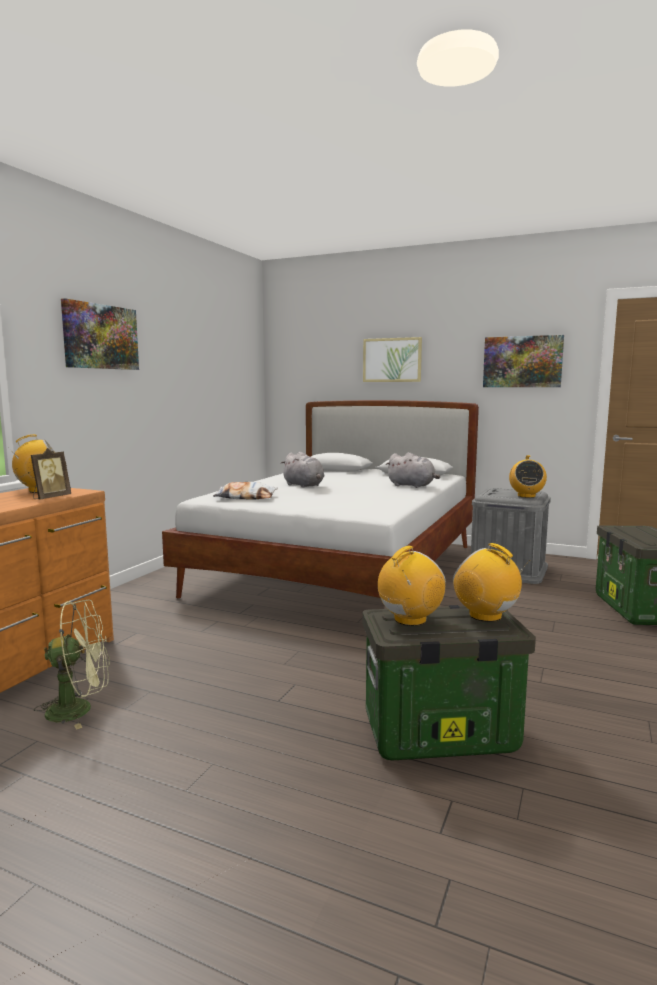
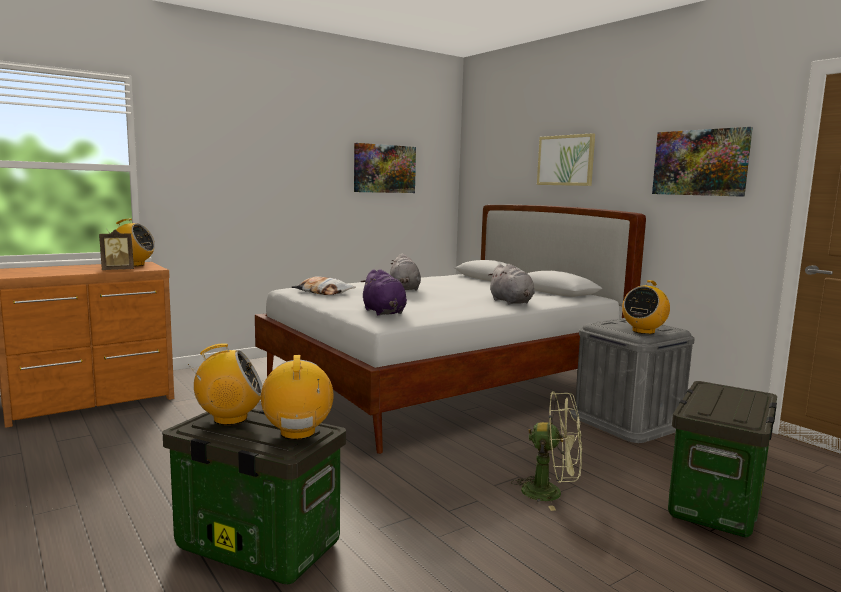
camera: 30 degrees right, 0 degrees up
green fan [34,600,110,730] -> green fan moved to [511,391,582,511]
picture [61,298,139,370] -> picture moved to [354,143,416,193]
none -> purple plush toy [361,269,407,316]

